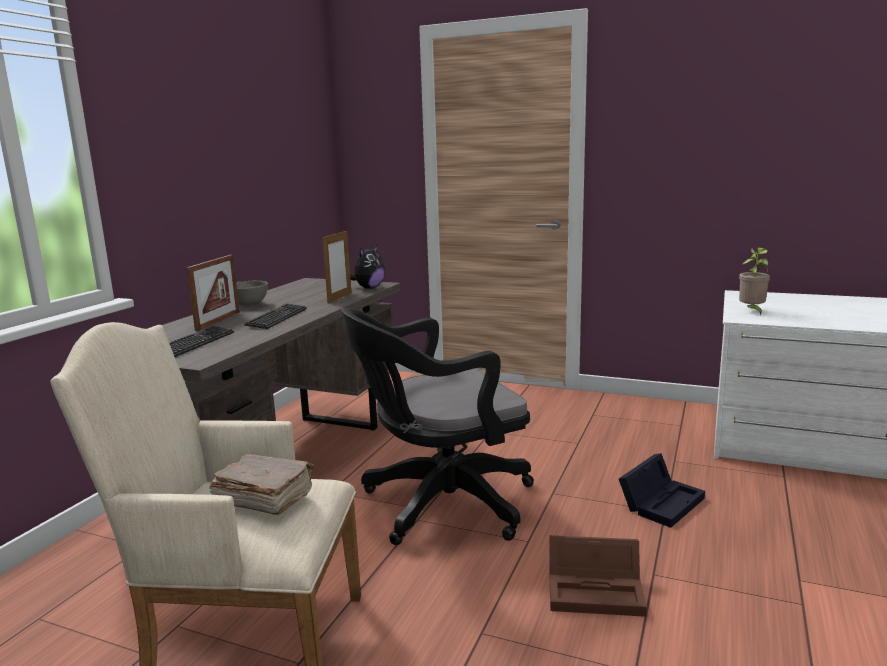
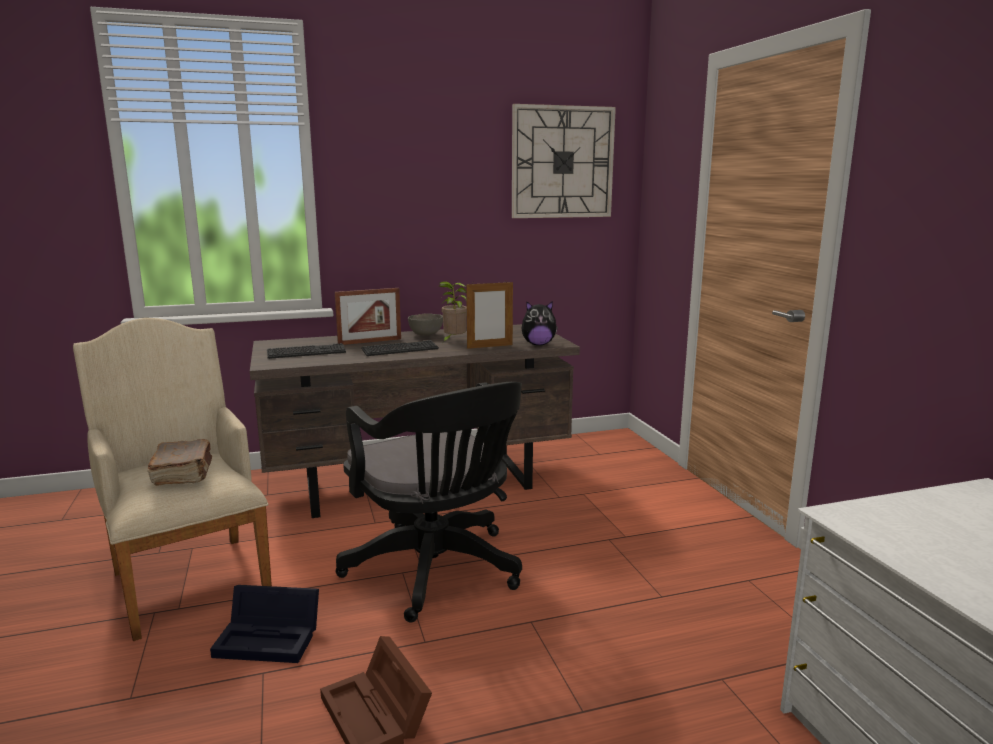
camera: 50 degrees right, 0 degrees up
black office chair [341,308,534,545] -> black office chair turned 150 degrees counterclockwise [335,382,522,623]
black storage box [619,453,705,528] -> black storage box moved to [210,585,319,663]
potted plant [739,247,771,316] -> potted plant moved to [439,281,467,342]
none -> wall clock [512,104,616,218]

